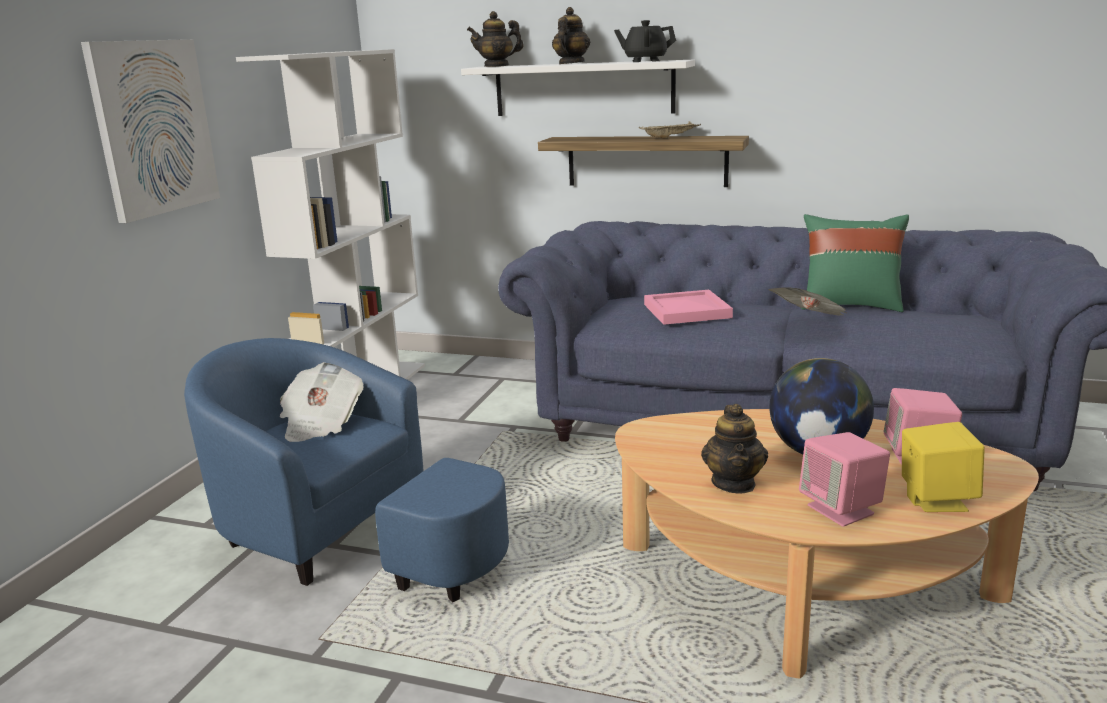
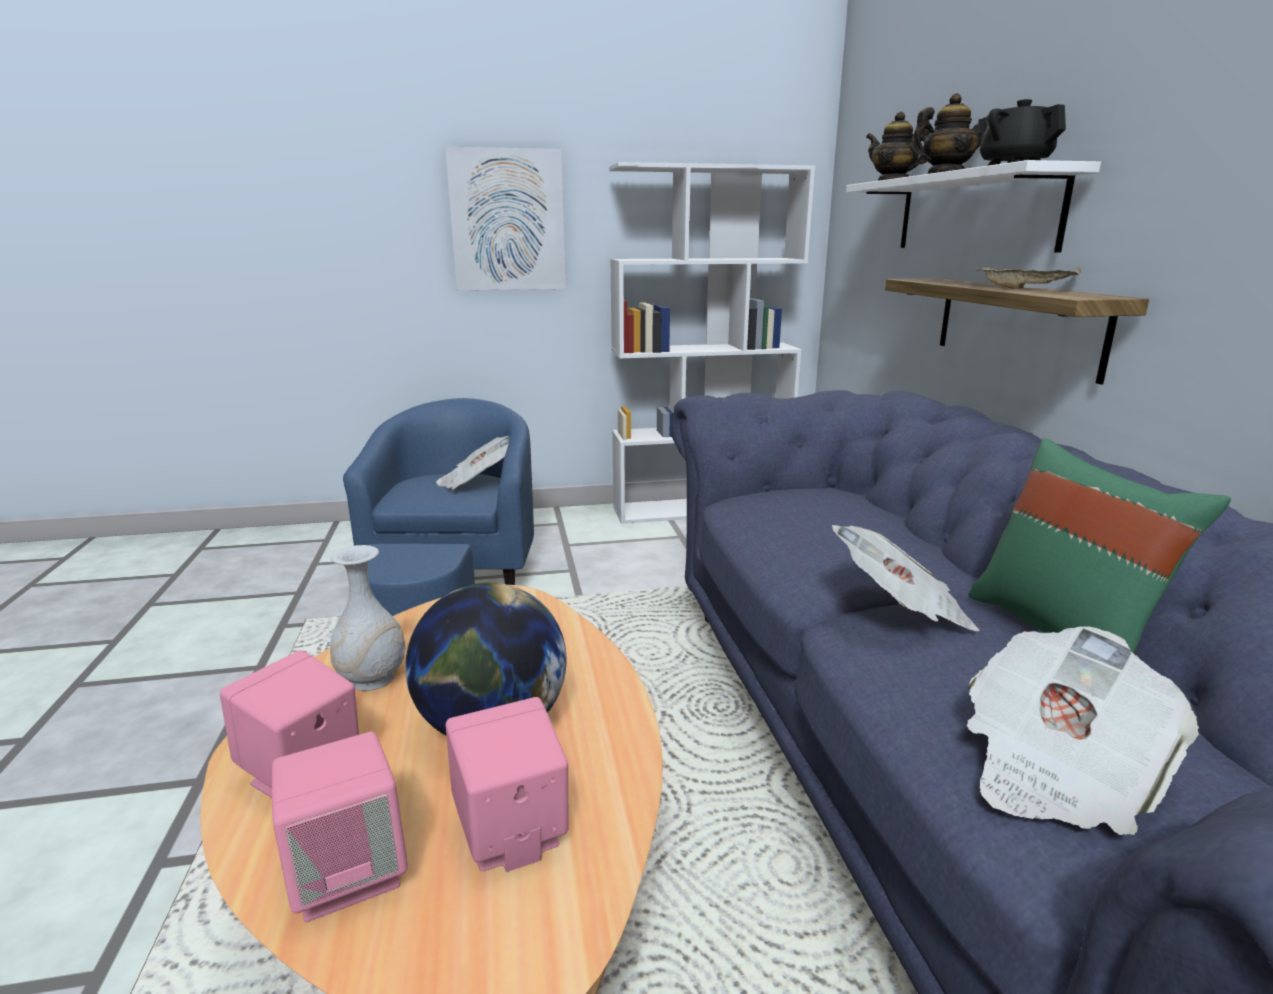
camera: 60 degrees right, 0 degrees up
pink tray [644,290,733,325] -> none
teapot [701,404,768,493] -> white vase [330,545,405,691]
yellow speaker [902,422,985,512] -> pink speaker [272,732,408,922]
none -> newspaper [967,626,1199,835]

